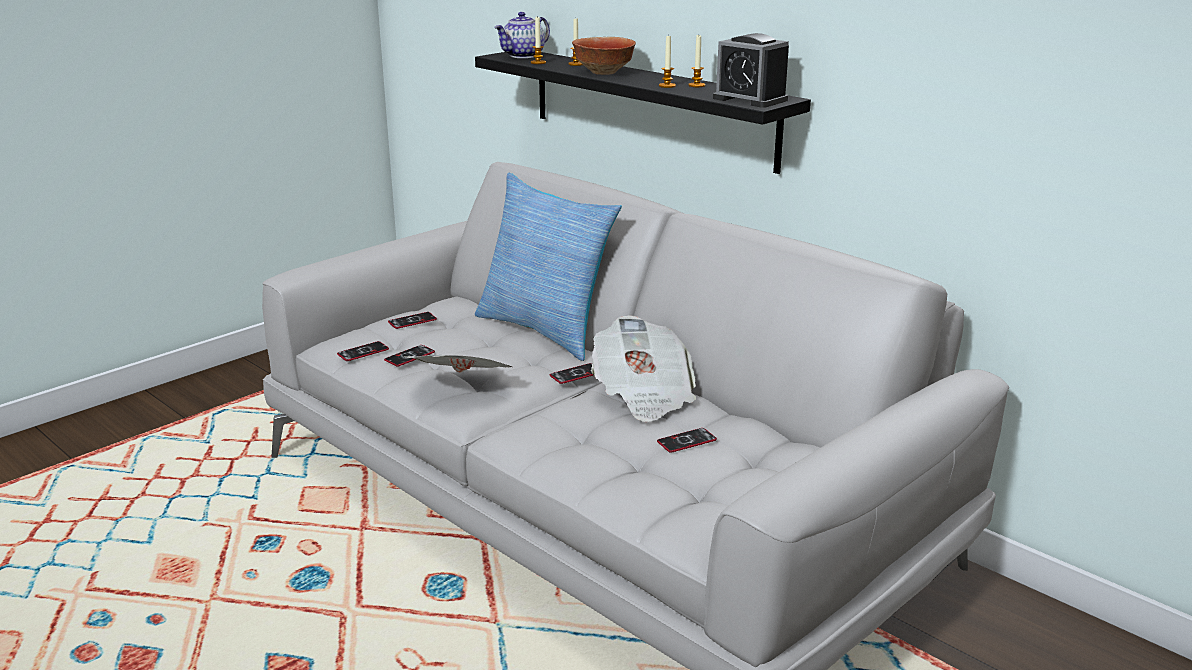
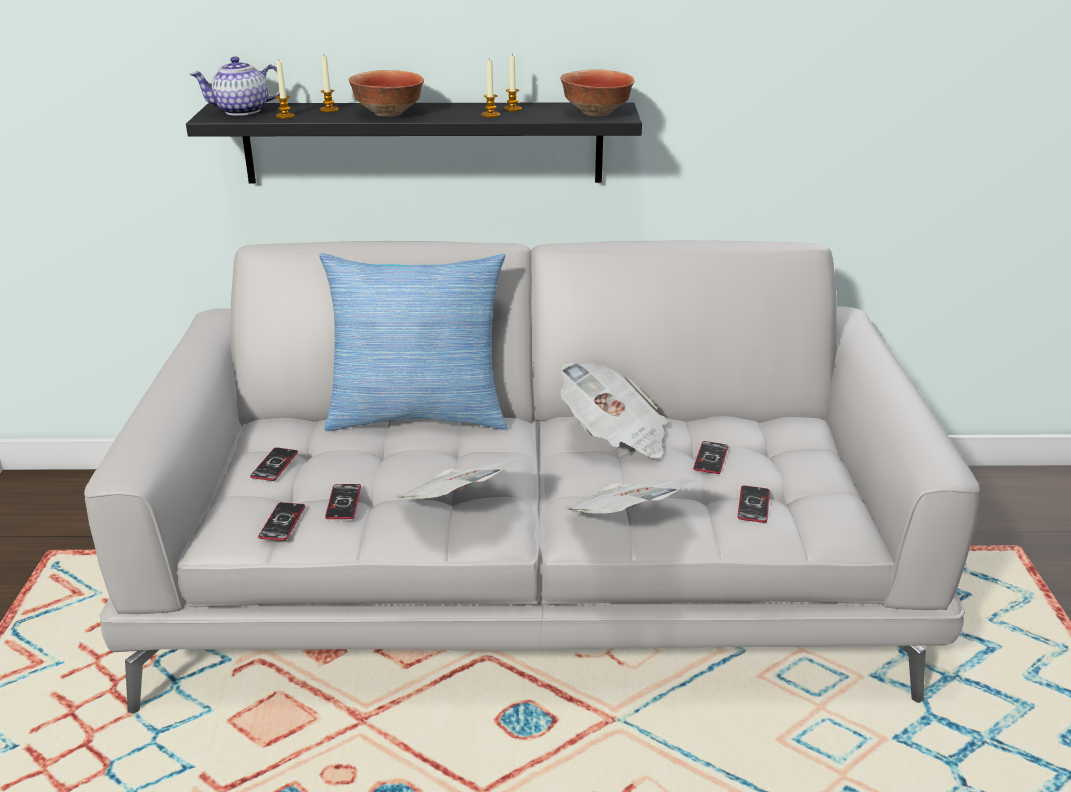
camera: 45 degrees left, 5 degrees up
teapot [494,12,550,58] -> teapot turned 75 degrees clockwise [190,57,285,116]
phone [550,363,593,384] -> phone moved to [738,485,770,523]
alarm clock [713,33,789,108] -> bowl [561,69,635,116]
none -> newspaper [564,479,696,514]

